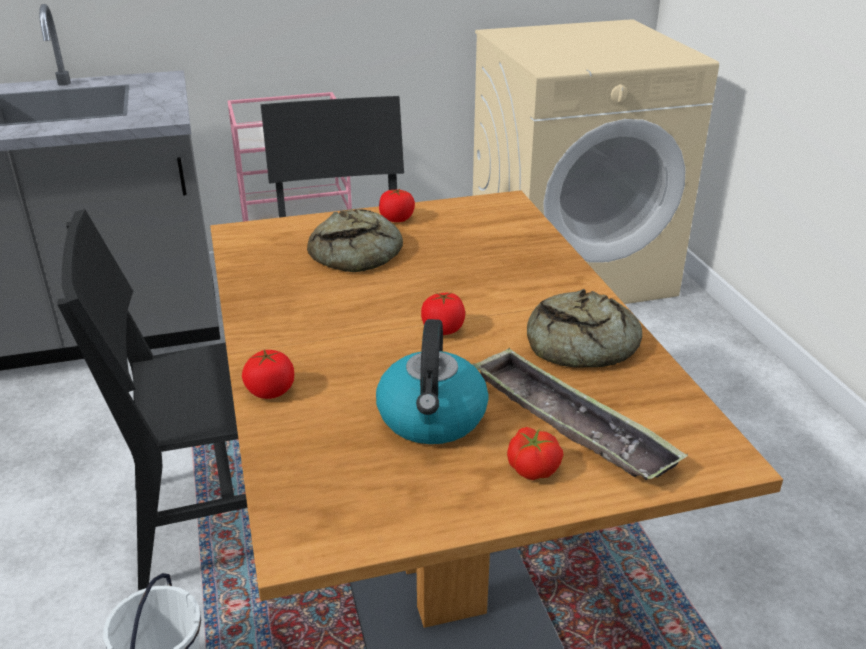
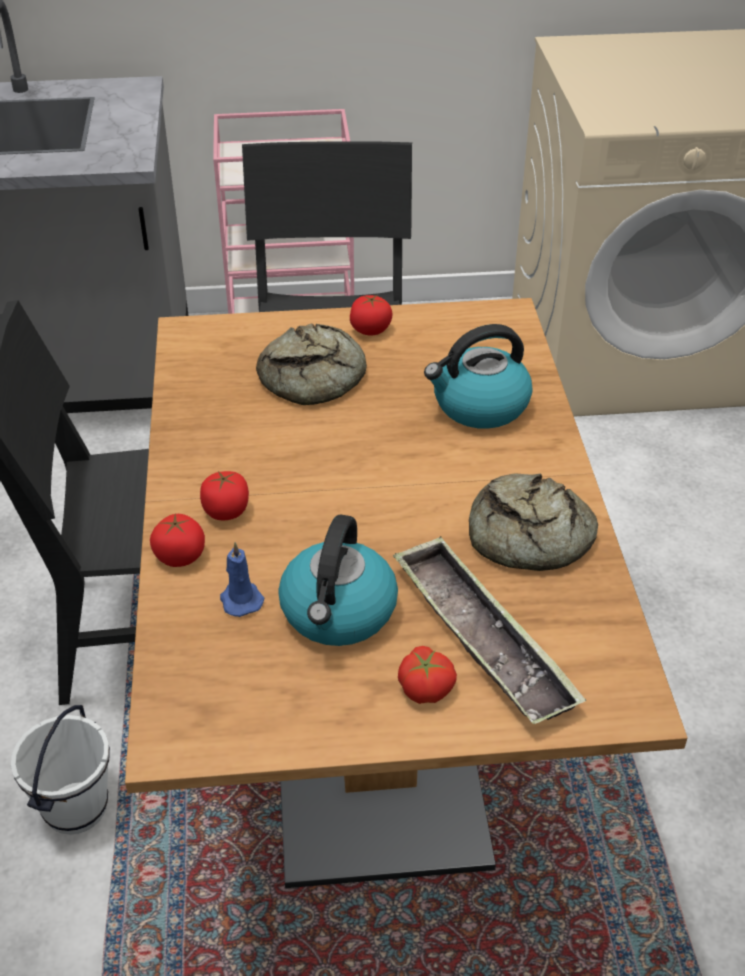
camera: 10 degrees right, 10 degrees up
tomato [421,292,465,335] -> tomato moved to [200,471,249,520]
none -> blue candle [220,542,264,617]
none -> kettle [424,324,533,429]

